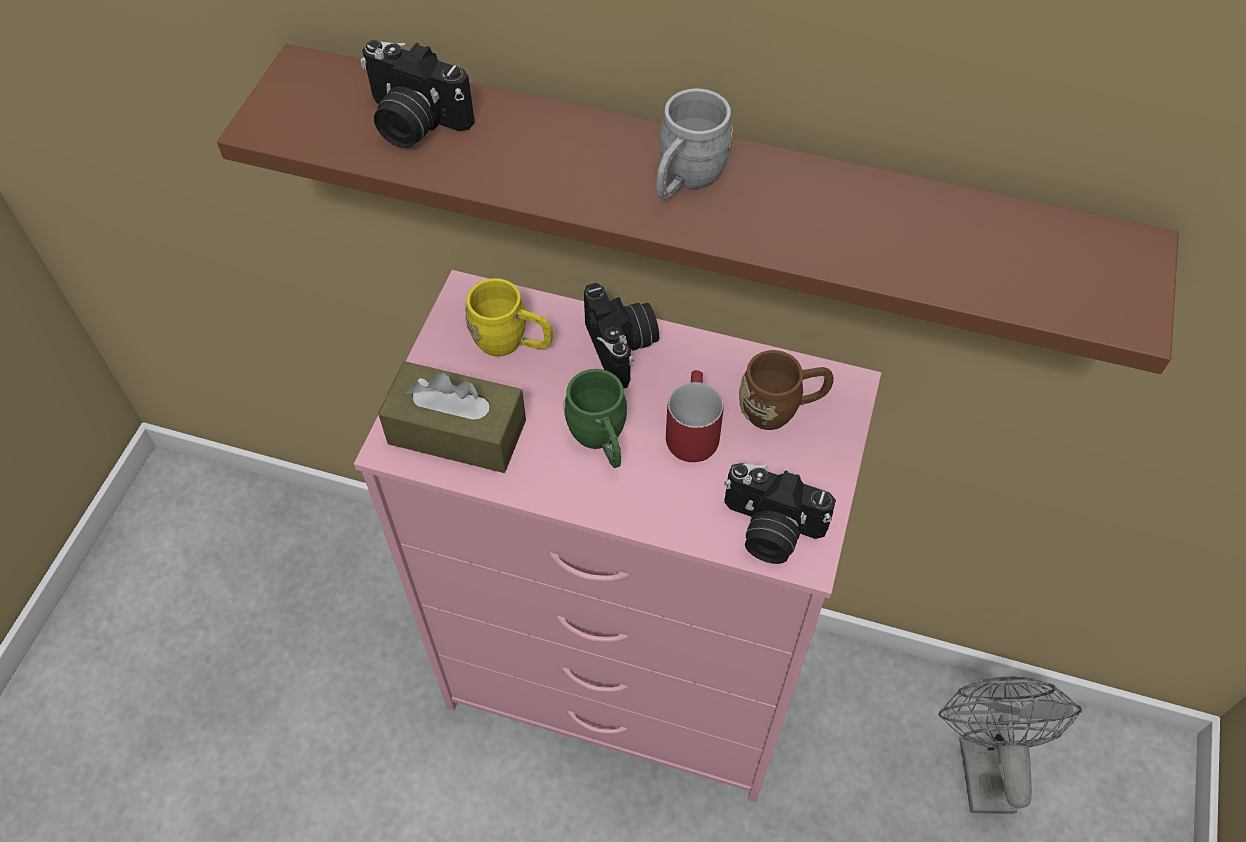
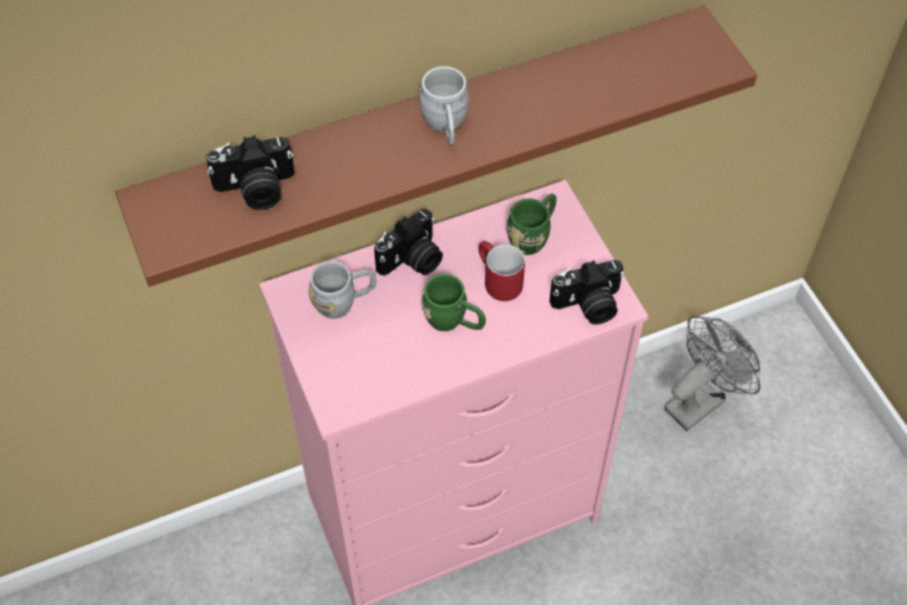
camera: 40 degrees left, 0 degrees up
brown tissue box [378,361,526,473] -> none
yellow mug [465,278,553,357] -> grey mug [309,261,377,319]
camera [584,283,659,389] -> camera turned 105 degrees clockwise [374,209,443,275]
brown mug [739,350,834,430] -> green mug [507,194,556,255]
grey fan [938,676,1082,814] -> grey fan turned 90 degrees clockwise [664,316,760,431]

